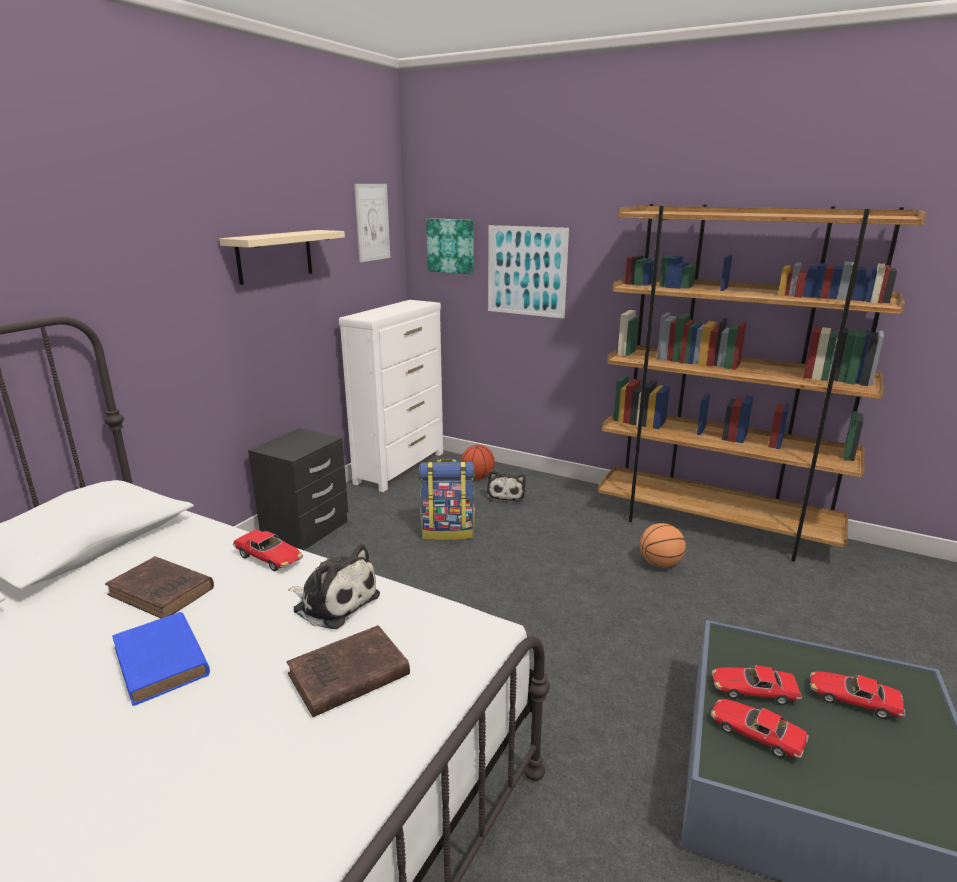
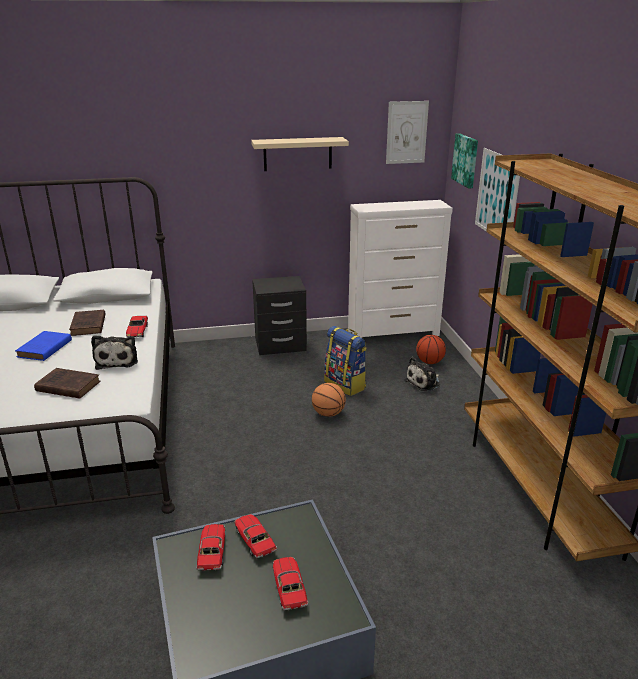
camera: 50 degrees right, 5 degrees up
basketball [640,523,686,567] -> basketball moved to [312,383,346,417]

